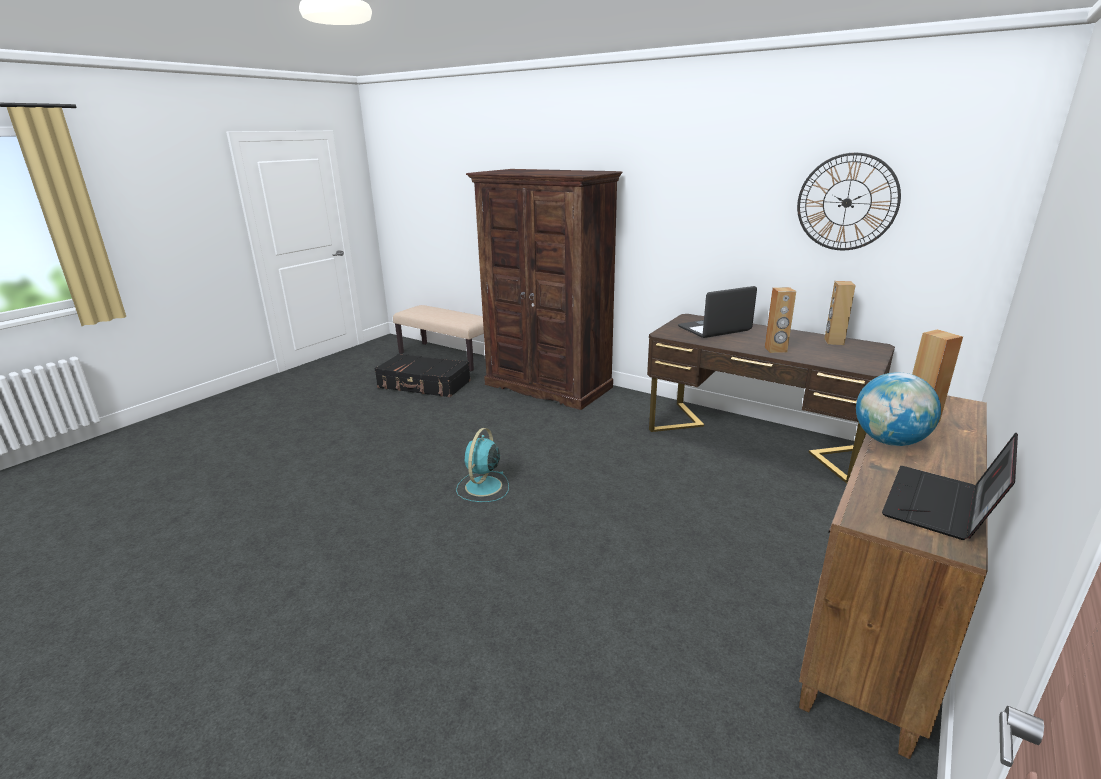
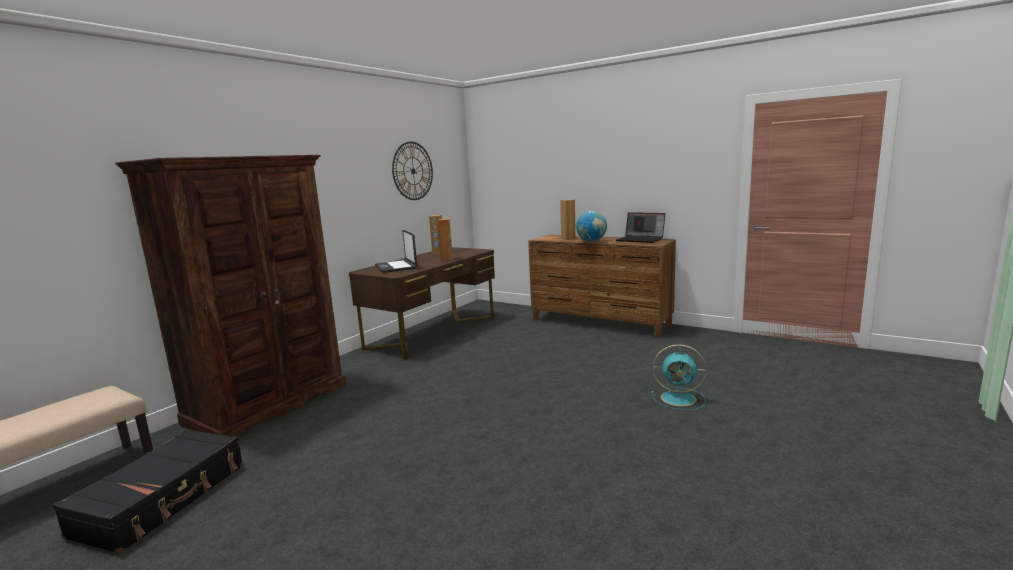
camera: 90 degrees left, 10 degrees down
turquoise fan [456,428,509,502] -> turquoise fan moved to [651,344,706,410]

